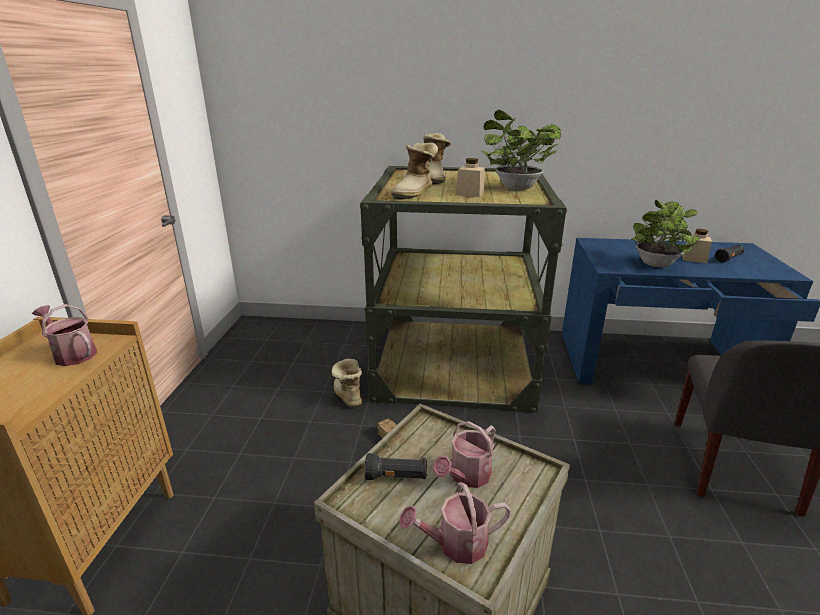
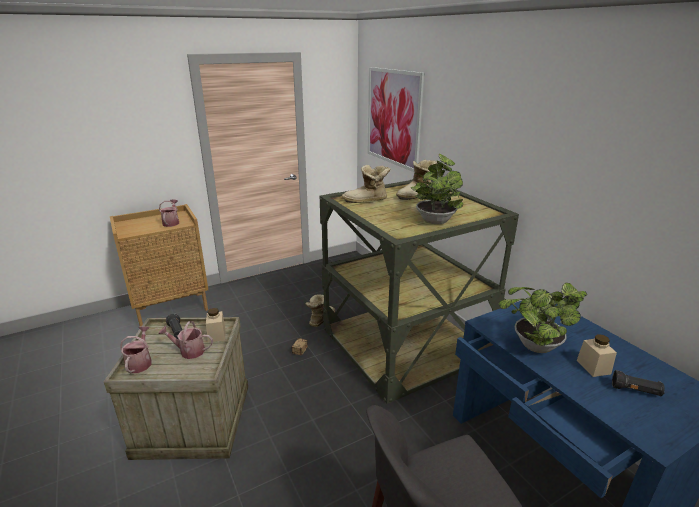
camera: 55 degrees right, 0 degrees up
watering can [399,482,511,564] -> watering can turned 45 degrees clockwise [120,326,152,373]
beige jar [456,158,485,197] -> beige jar moved to [206,308,226,342]
none -> picture [368,67,424,172]

